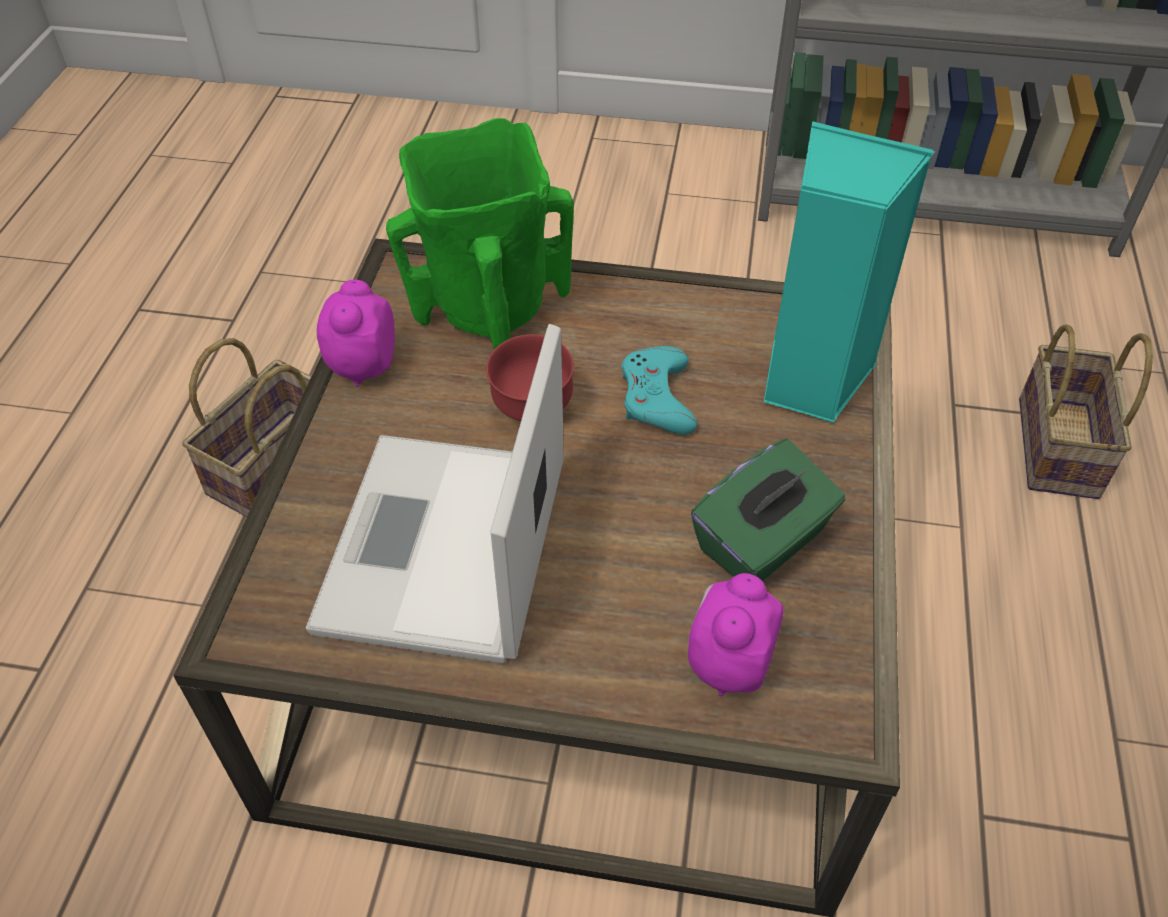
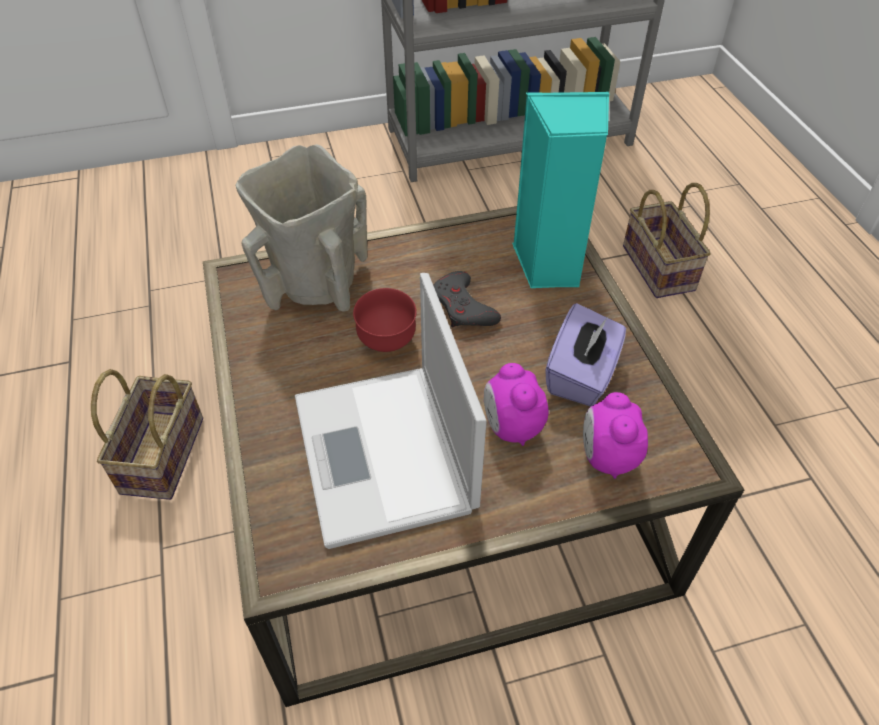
camera: 25 degrees left, 0 degrees up
alarm clock [317,280,395,387] -> alarm clock moved to [484,363,548,446]
green vase [386,118,574,350] -> beige vase [235,144,368,312]
turquoise game controller [622,346,697,435] -> grey game controller [433,271,501,328]
green tissue box [691,439,845,581] -> purple tissue box [545,303,626,407]

